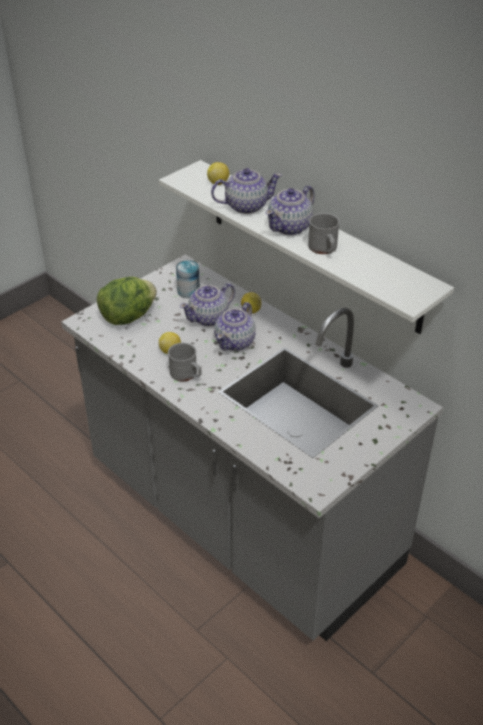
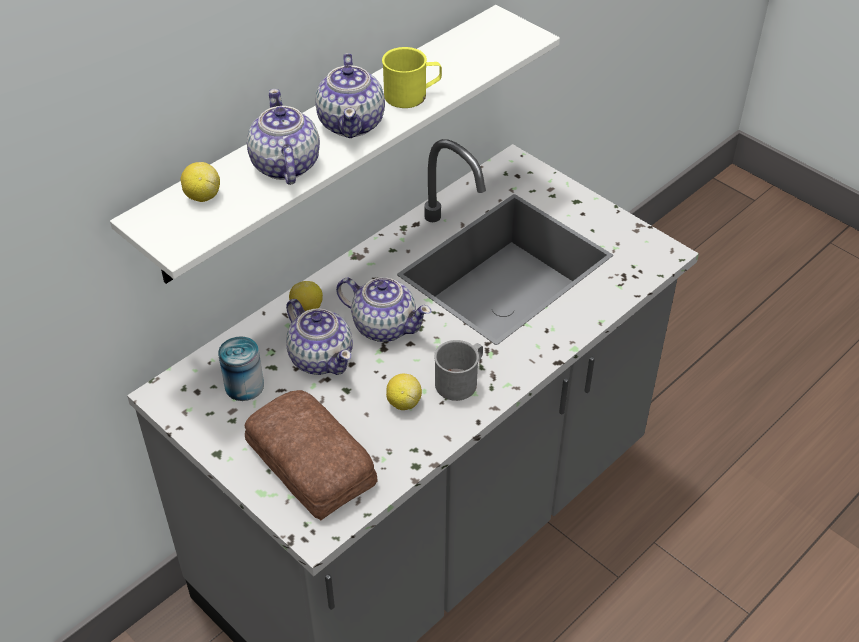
camera: 90 degrees left, 5 degrees up
lettuce [97,277,157,325] -> bread [244,390,378,520]
teapot [265,185,315,235] -> teapot turned 45 degrees clockwise [315,53,385,139]
grey mug [308,213,340,254] -> yellow mug [382,47,442,108]

